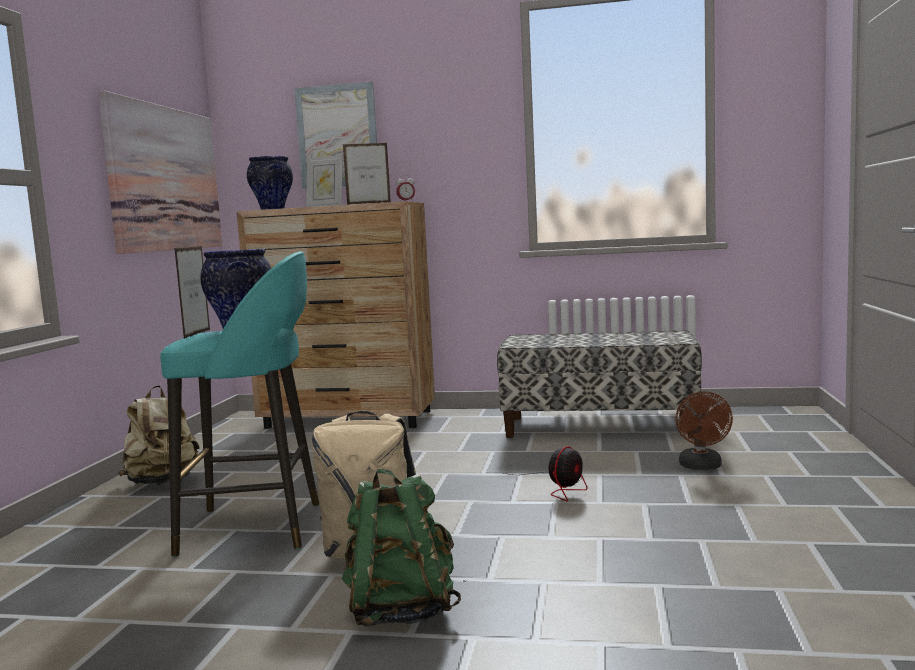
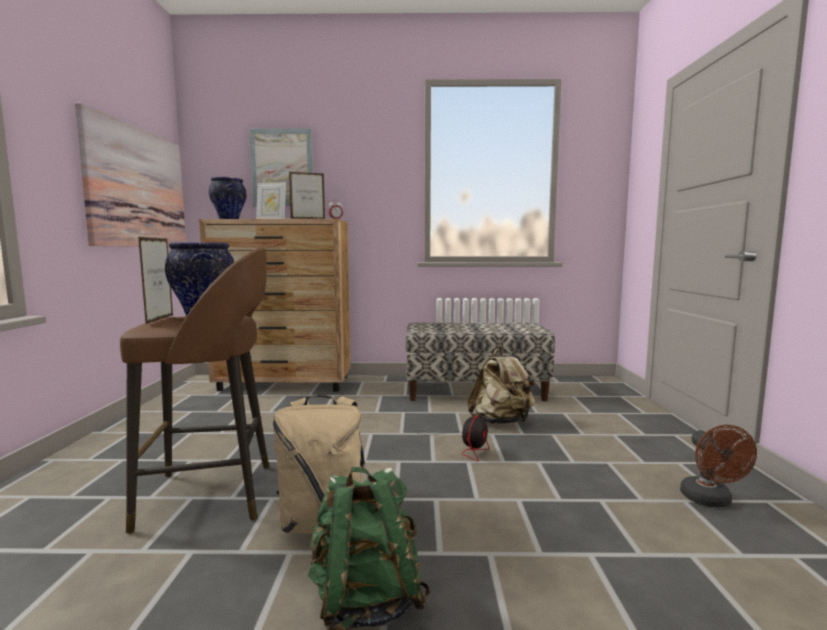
camera: 10 degrees left, 0 degrees up
beige backpack [118,385,200,485] -> beige backpack moved to [468,348,535,424]
turquoise stool [160,252,319,557] -> brown stool [120,248,269,534]
brown fan [675,392,733,470] -> brown fan moved to [680,425,757,507]

